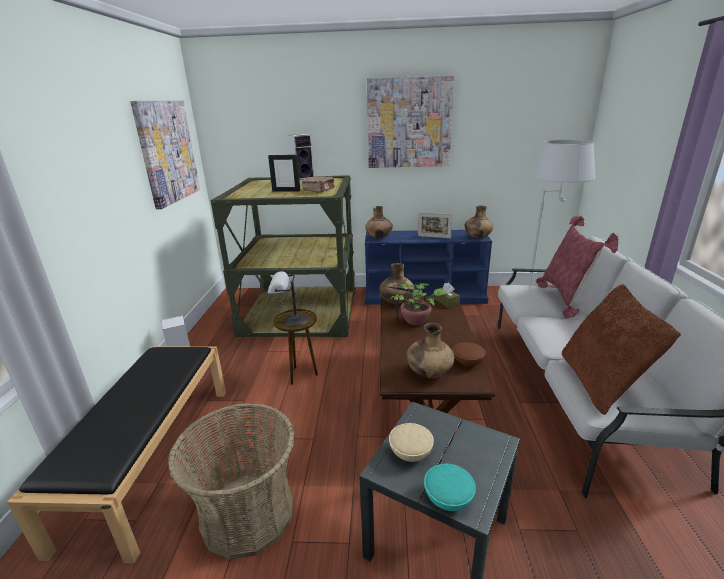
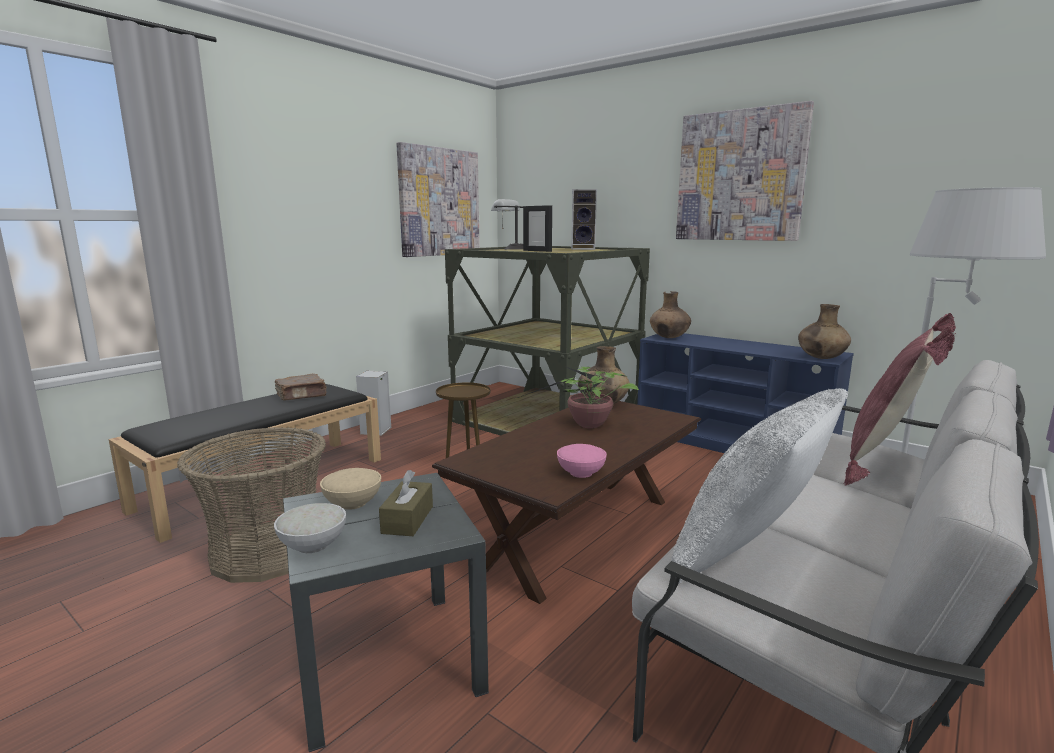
camera: 35 degrees right, 10 degrees down
table lamp [268,271,309,326] -> table lamp moved to [491,199,523,250]
brown book [302,176,335,193] -> brown book moved to [275,374,327,401]
brown vase [406,323,455,378] -> none
picture frame [418,213,453,238] -> none
turquoise bowl [424,464,476,511] -> white bowl [274,503,346,553]
brown tissue box [434,283,460,308] -> brown tissue box moved to [379,470,433,536]
brown bowl [453,342,486,367] -> pink bowl [557,444,607,478]
brown pillow [562,284,681,415] -> white pillow [671,388,849,584]

